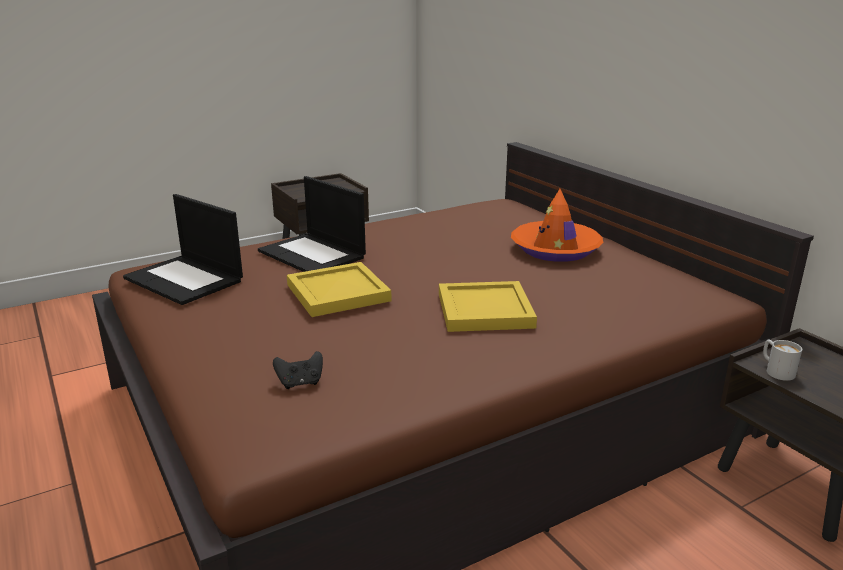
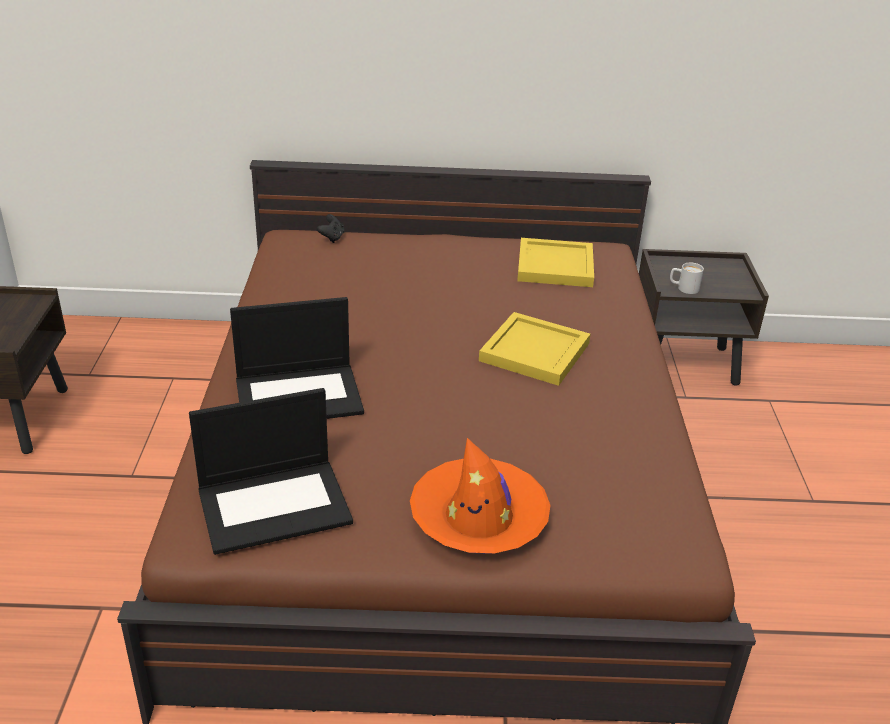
camera: 60 degrees left, 10 degrees up
black game controller [273,351,323,389] -> black game controller moved to [317,214,345,243]
yellow tray [287,262,392,317] -> yellow tray moved to [517,238,594,287]
orange hat [511,189,603,262] -> orange hat moved to [410,438,551,554]

